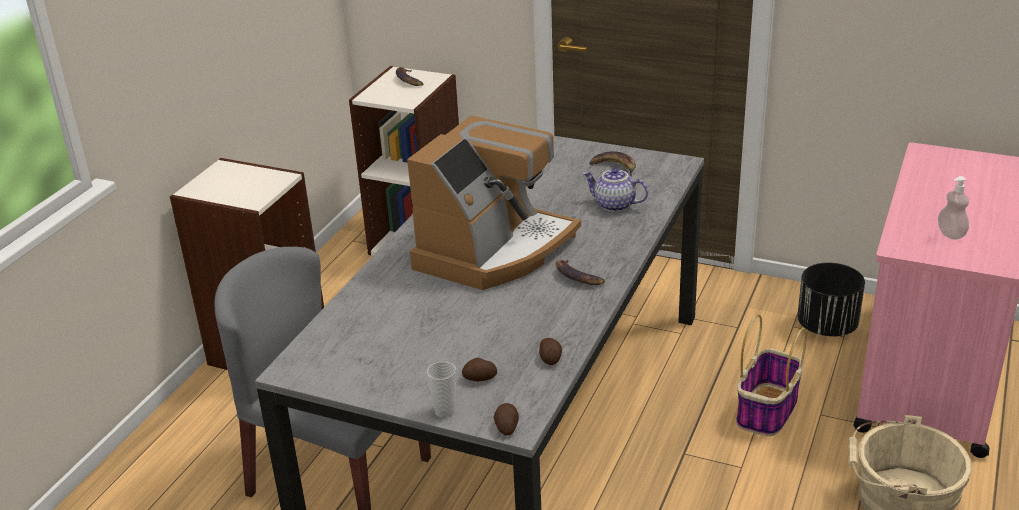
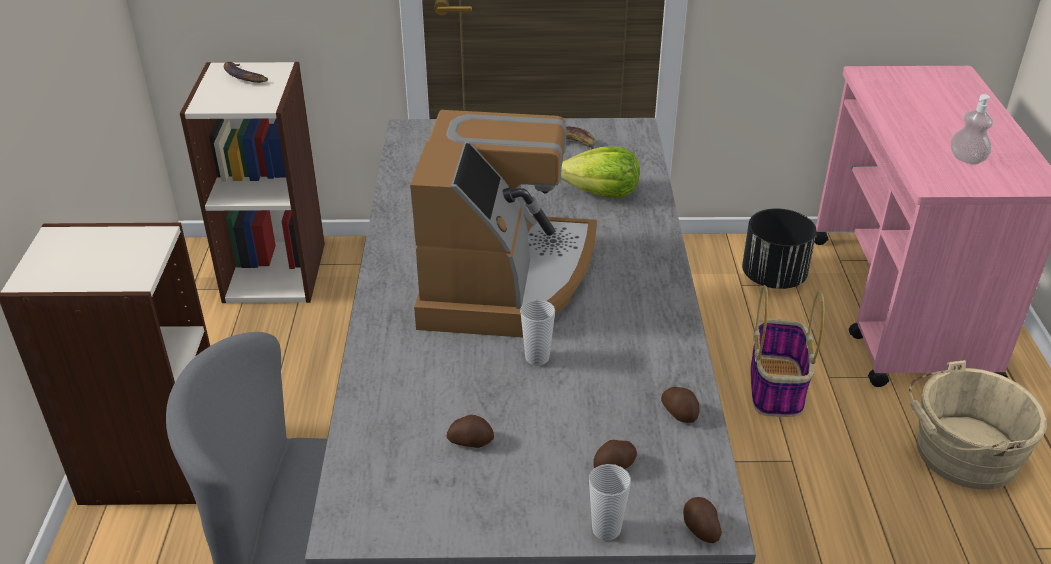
camera: 25 degrees left, 5 degrees up
banana [556,259,605,285] -> none
teapot [583,168,648,212] -> lettuce [561,146,640,198]
none -> potato [447,415,494,448]
none -> cup [520,299,555,366]

